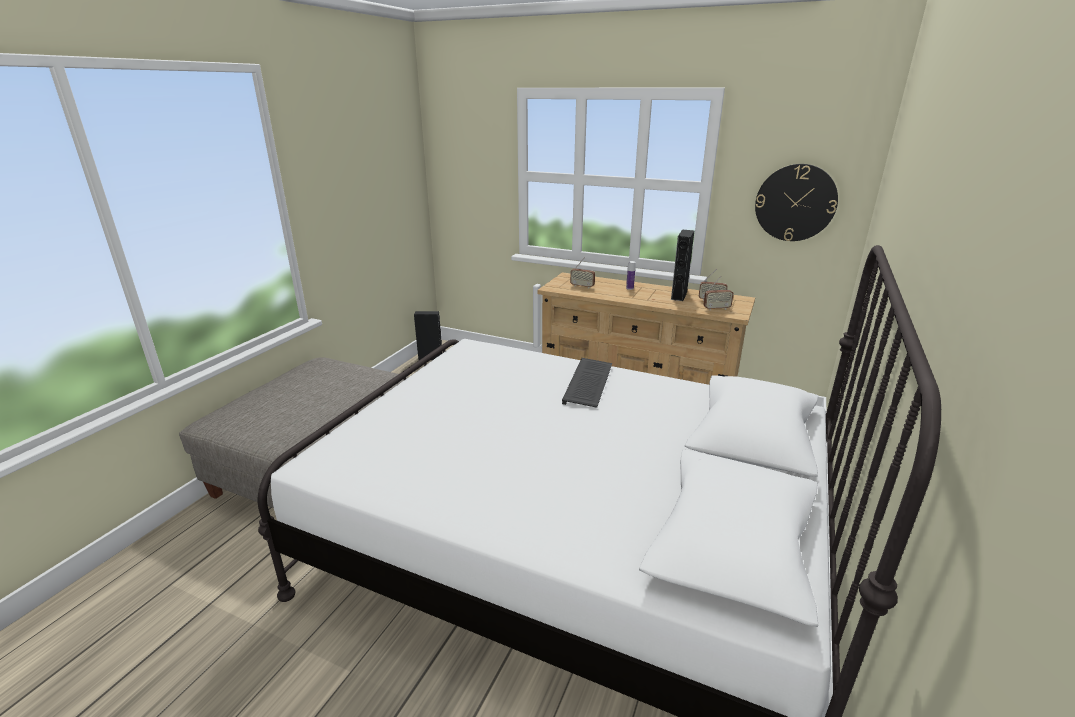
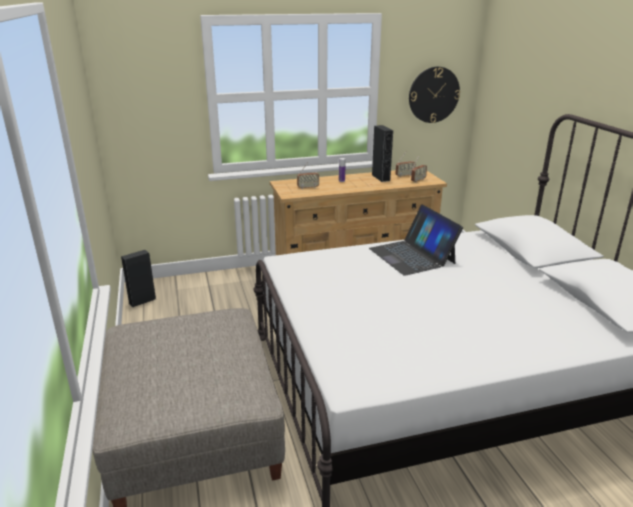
camera: 40 degrees left, 0 degrees up
keyboard [562,358,612,408] -> laptop [369,204,463,276]

